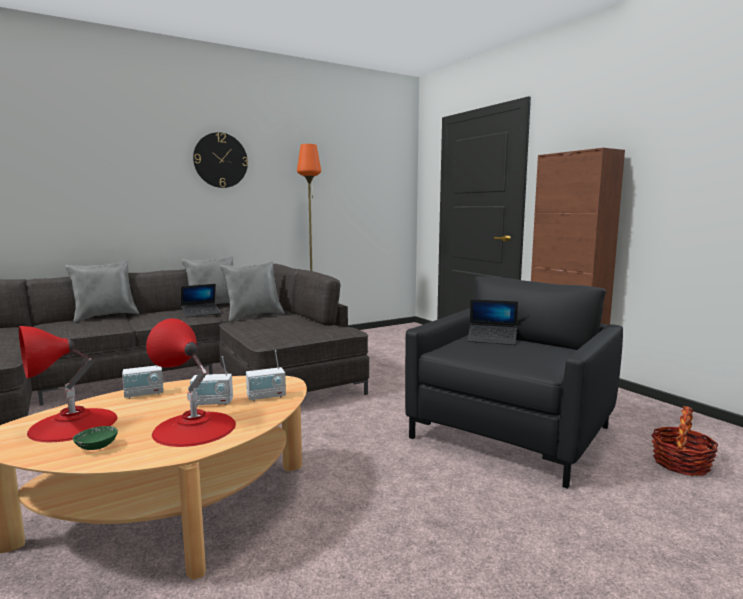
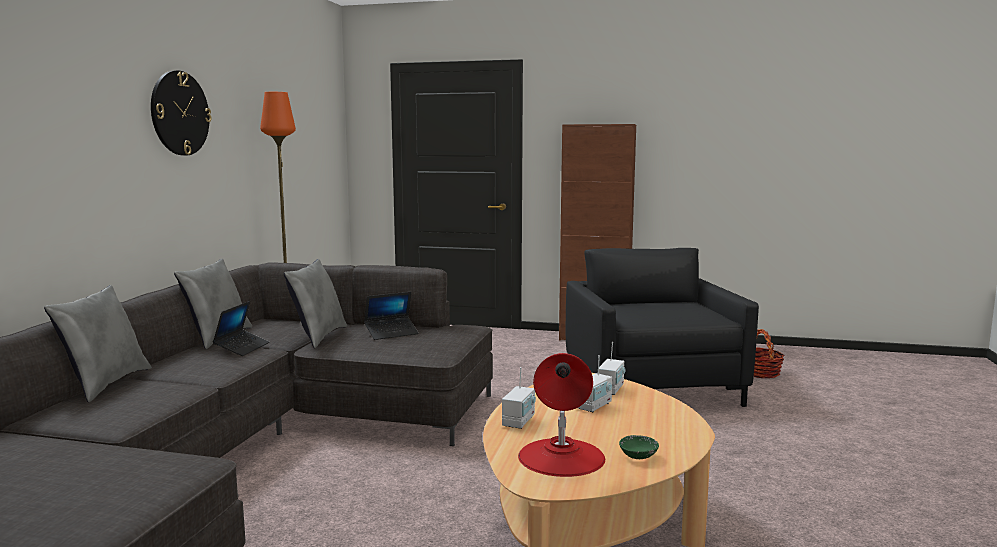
camera: 45 degrees left, 0 degrees up
red table lamp [146,318,236,447] -> none
laptop [467,299,518,345] -> laptop moved to [364,292,419,340]

